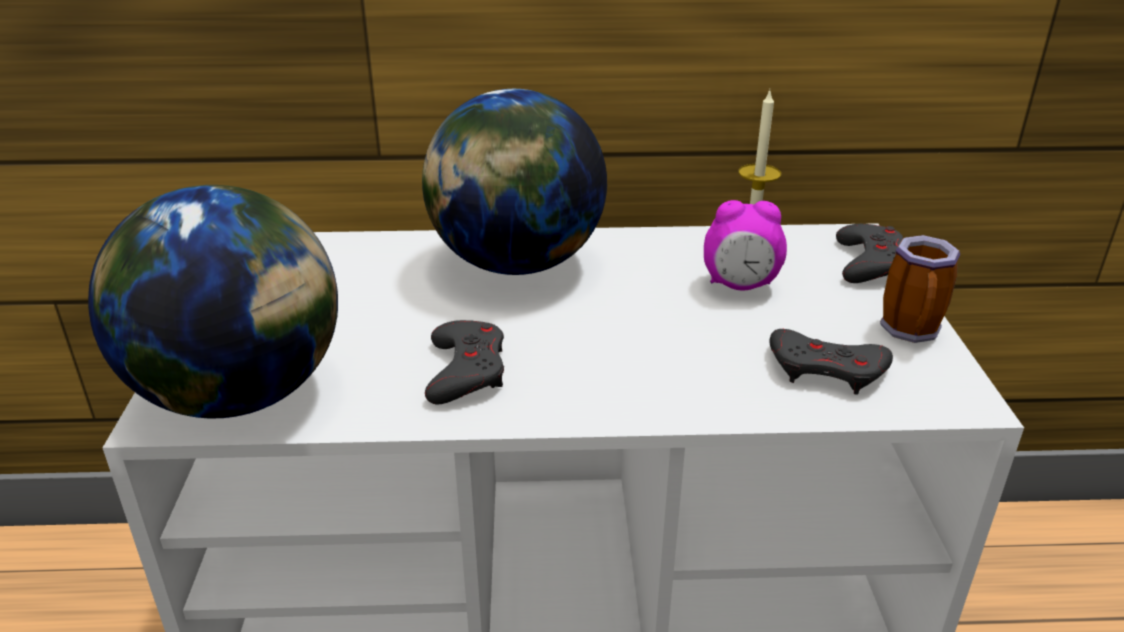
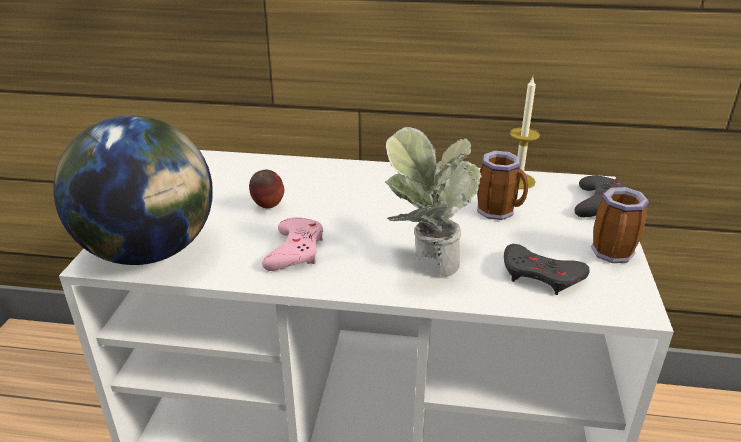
camera: 10 degrees right, 0 degrees up
globe [422,89,607,275] -> none
grey game controller [425,320,504,404] -> pink game controller [262,217,323,271]
alarm clock [704,200,787,291] -> mug [477,151,528,220]
none -> apple [249,170,284,209]
none -> potted plant [385,127,482,276]

